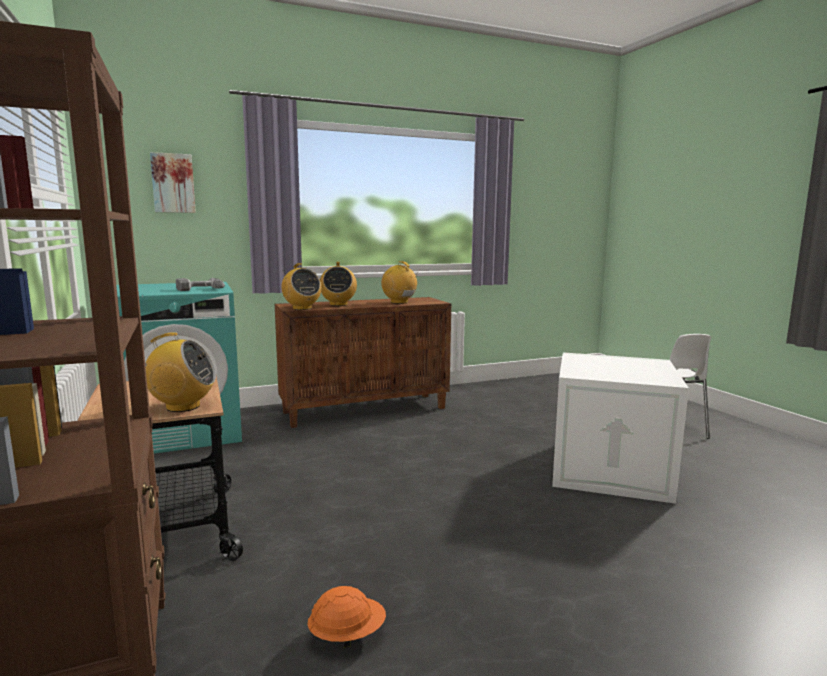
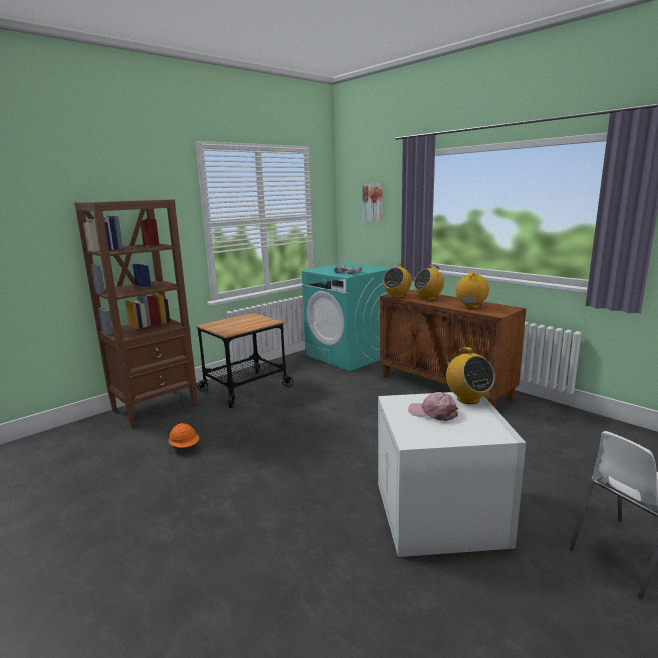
camera: 70 degrees right, 5 degrees up
radio [145,332,216,412] -> radio moved to [445,347,495,404]
none -> pink cap [408,392,458,421]

